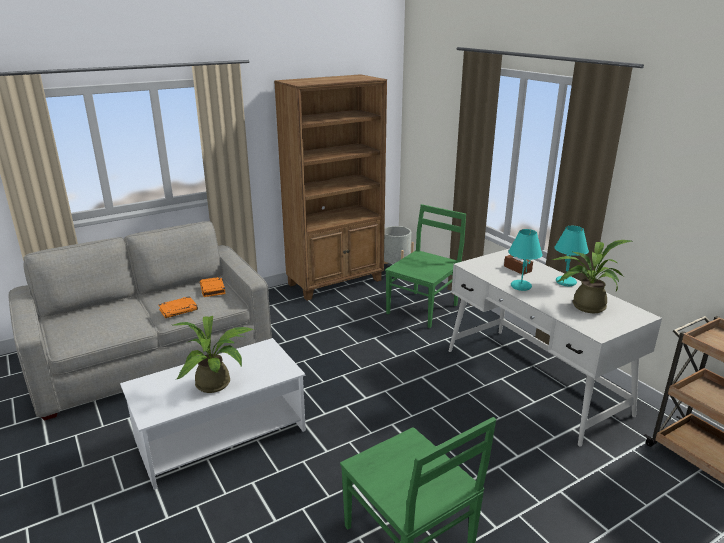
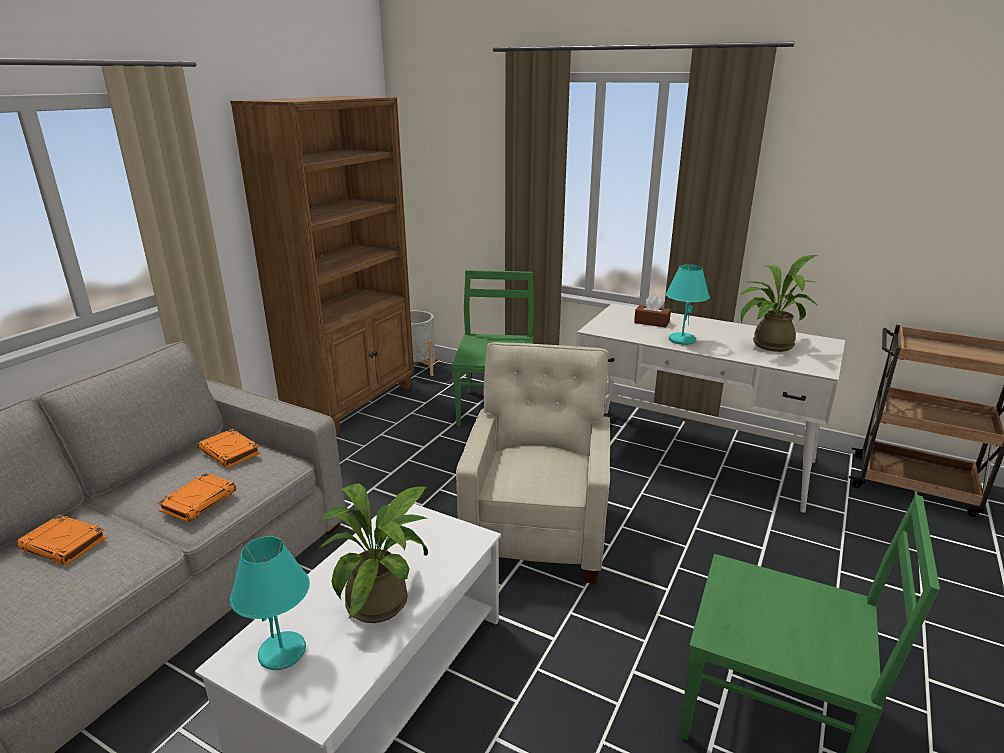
camera: 30 degrees left, 0 degrees up
turquoise table lamp [554,226,589,286] -> turquoise table lamp moved to [230,536,310,670]
none -> orange book [16,515,107,565]
none -> beige armchair [456,342,610,584]

